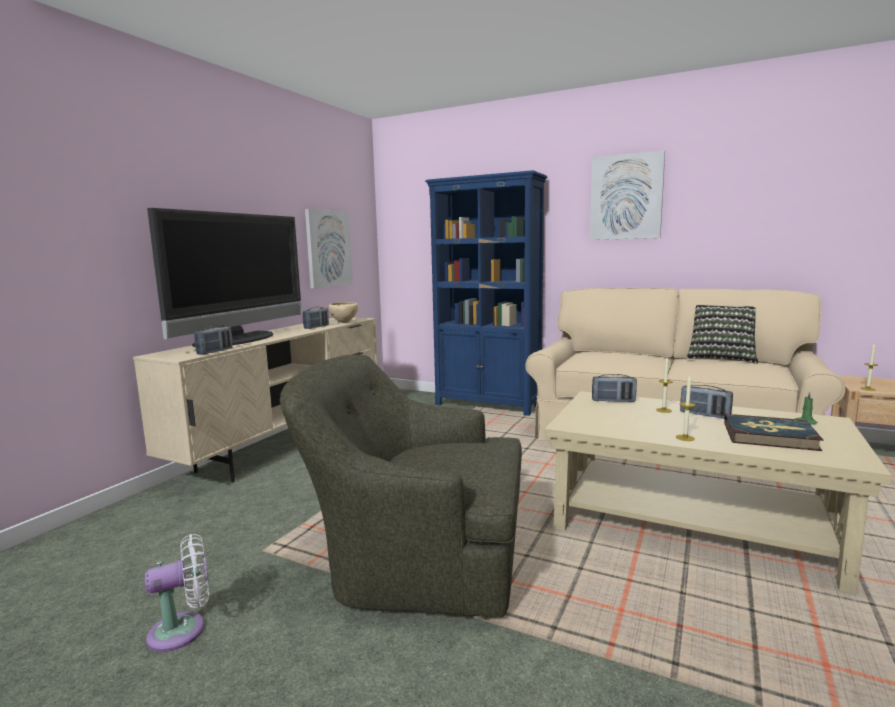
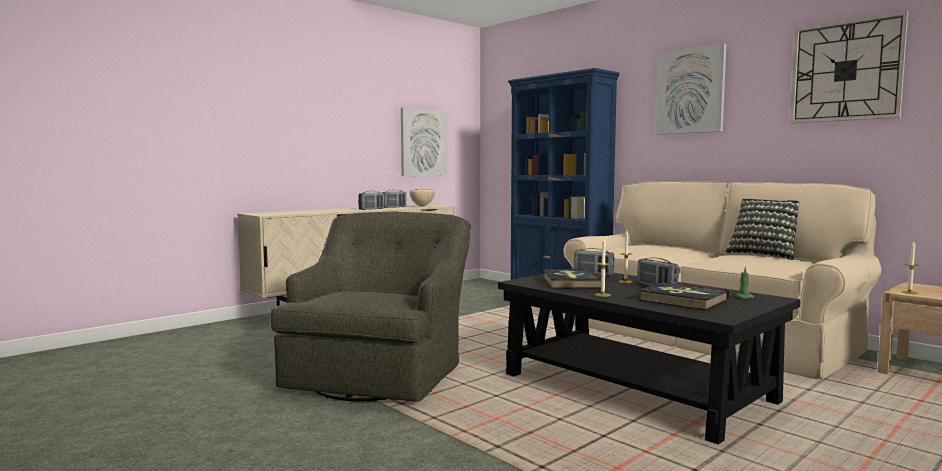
camera: 20 degrees right, 5 degrees down
white fan [145,534,209,652] -> none
television [147,208,301,346] -> none
radio [194,325,233,355] -> radio moved to [358,191,384,210]
green armchair [280,355,522,618] -> green armchair turned 75 degrees clockwise [271,212,471,402]
beige coffee table [544,391,892,594] -> black coffee table [498,273,800,444]
none -> book [543,269,601,289]
none -> wall clock [790,11,908,123]

